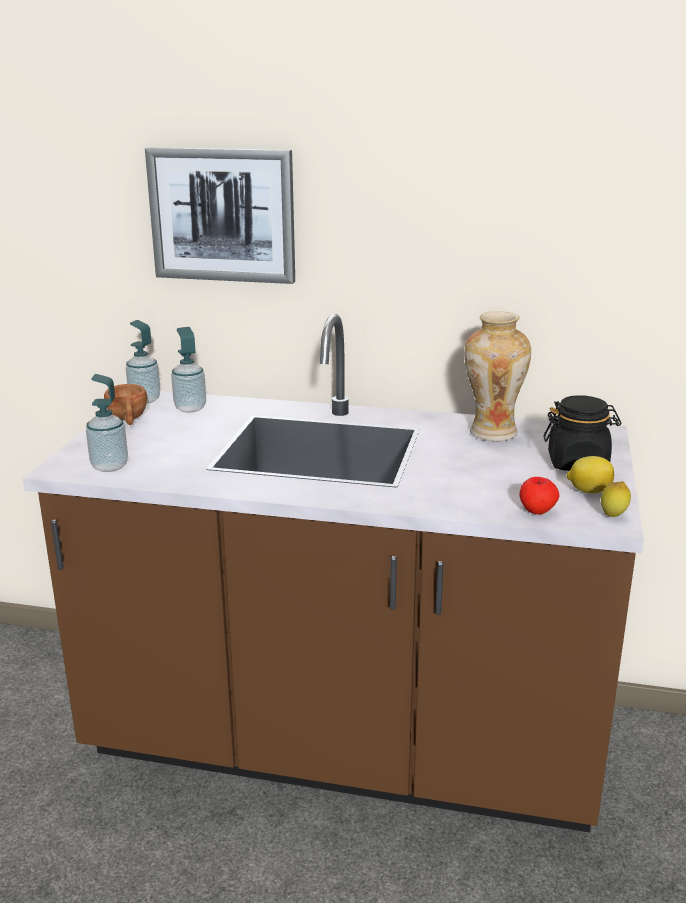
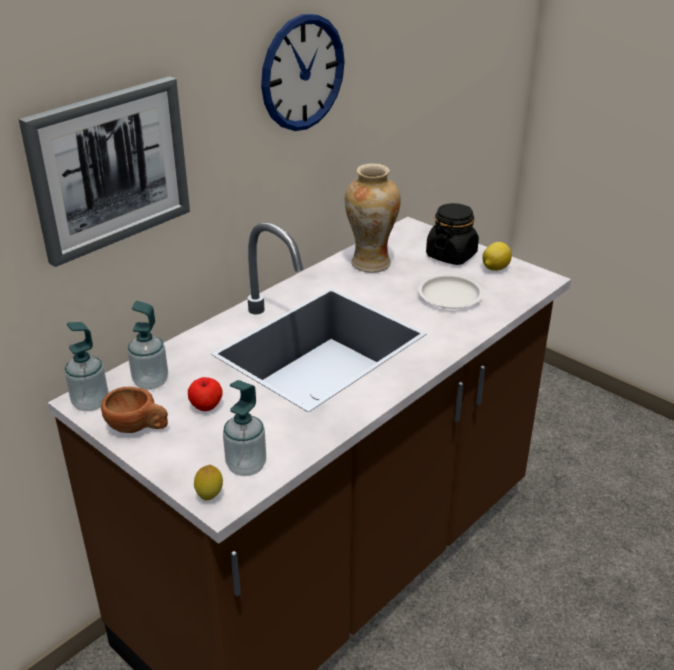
camera: 60 degrees left, 10 degrees up
apple [519,477,560,515] -> apple moved to [188,377,222,411]
lemon [601,481,631,517] -> lemon moved to [194,465,223,500]
none -> wall clock [261,14,345,131]
none -> white plate [418,275,483,309]

